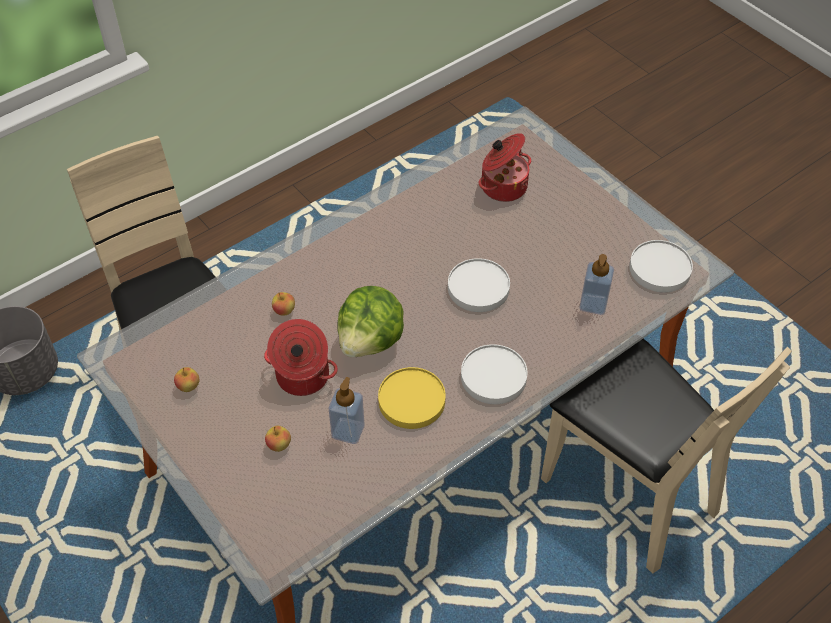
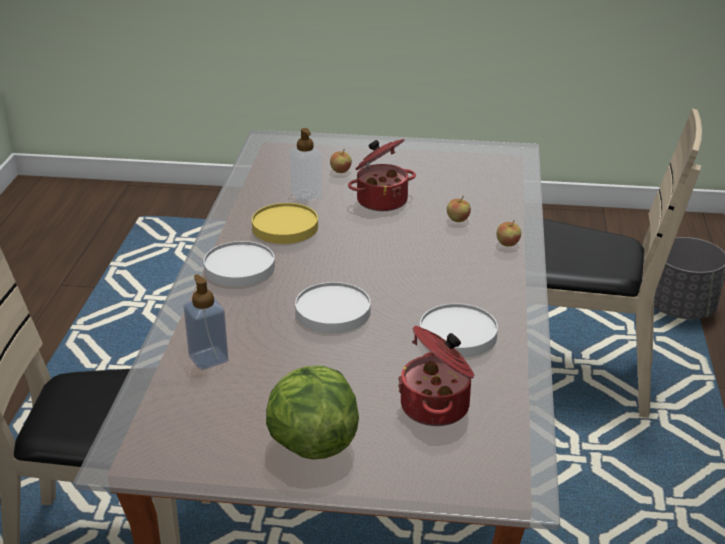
camera: 135 degrees right, 20 degrees down
apple [174,367,199,392] -> apple moved to [497,221,521,247]
lettuce [337,286,404,357] -> lettuce moved to [266,365,359,460]
white plate [629,240,693,293] -> white plate moved to [420,303,498,358]

